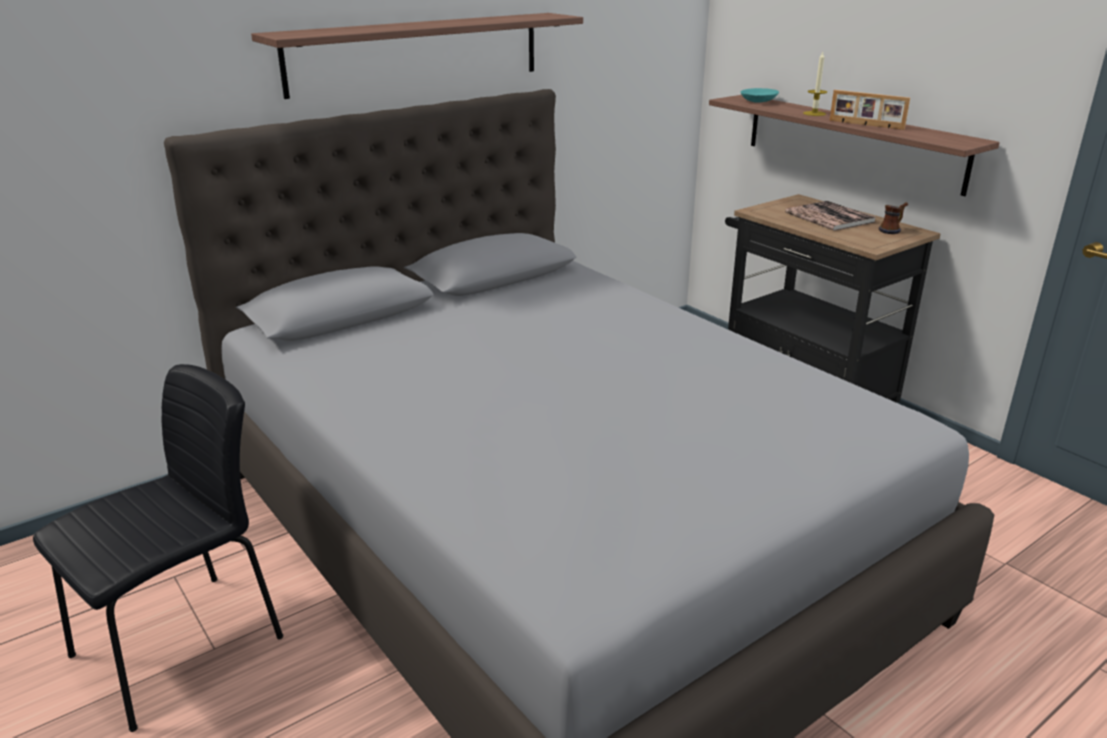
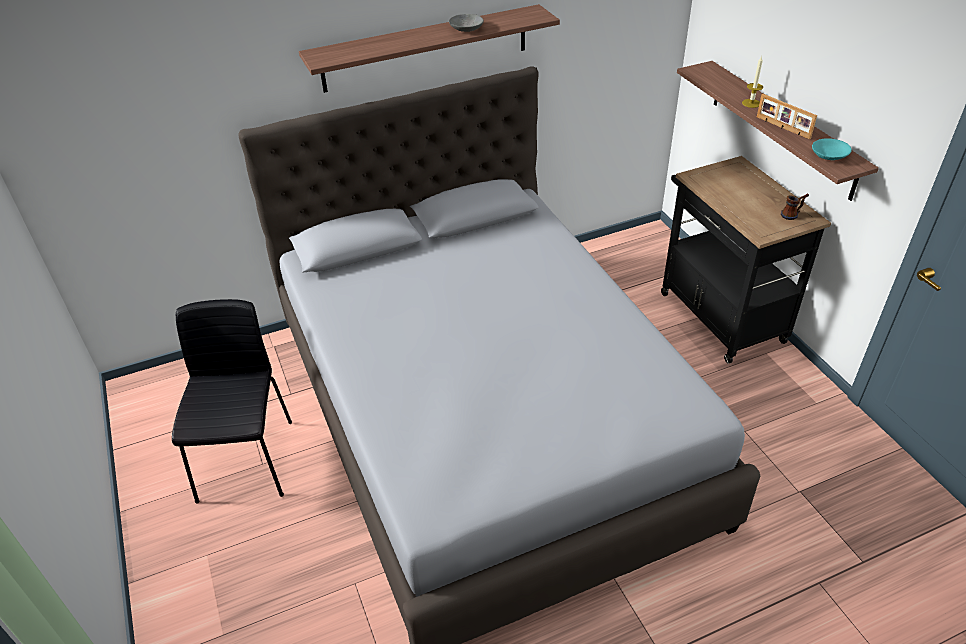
camera: 15 degrees right, 15 degrees up
black chair [33,364,283,732] -> black chair turned 60 degrees counterclockwise [172,299,292,504]
turquoise bowl [741,88,779,103] -> turquoise bowl moved to [812,138,852,160]
book [785,201,877,231] -> none
none -> grey bowl [449,14,484,32]

